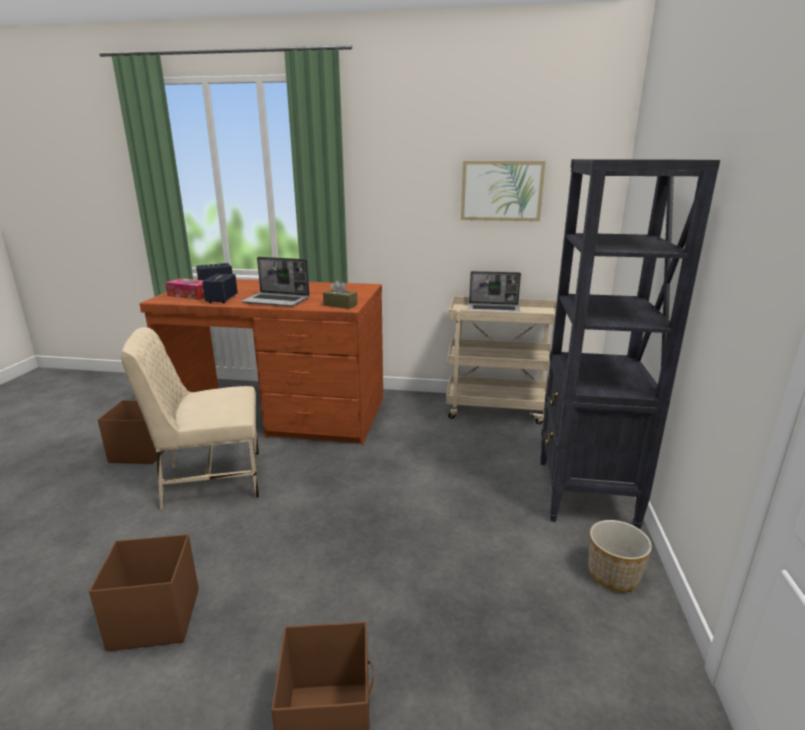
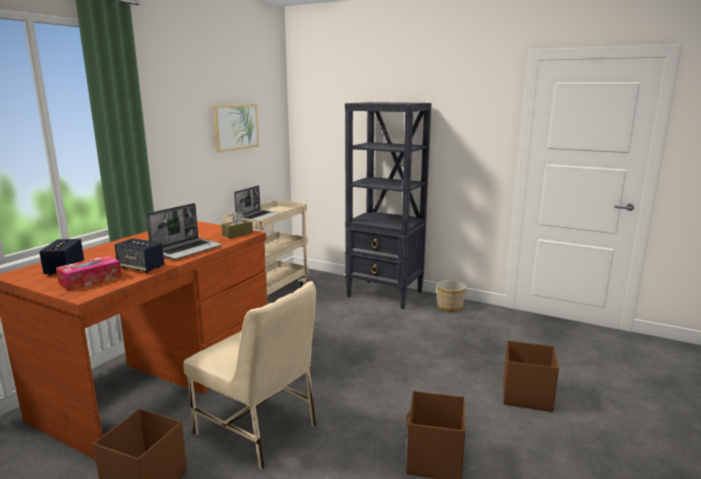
camera: 70 degrees left, 5 degrees down
beige chair [121,327,259,510] -> beige chair turned 60 degrees counterclockwise [183,281,316,470]

